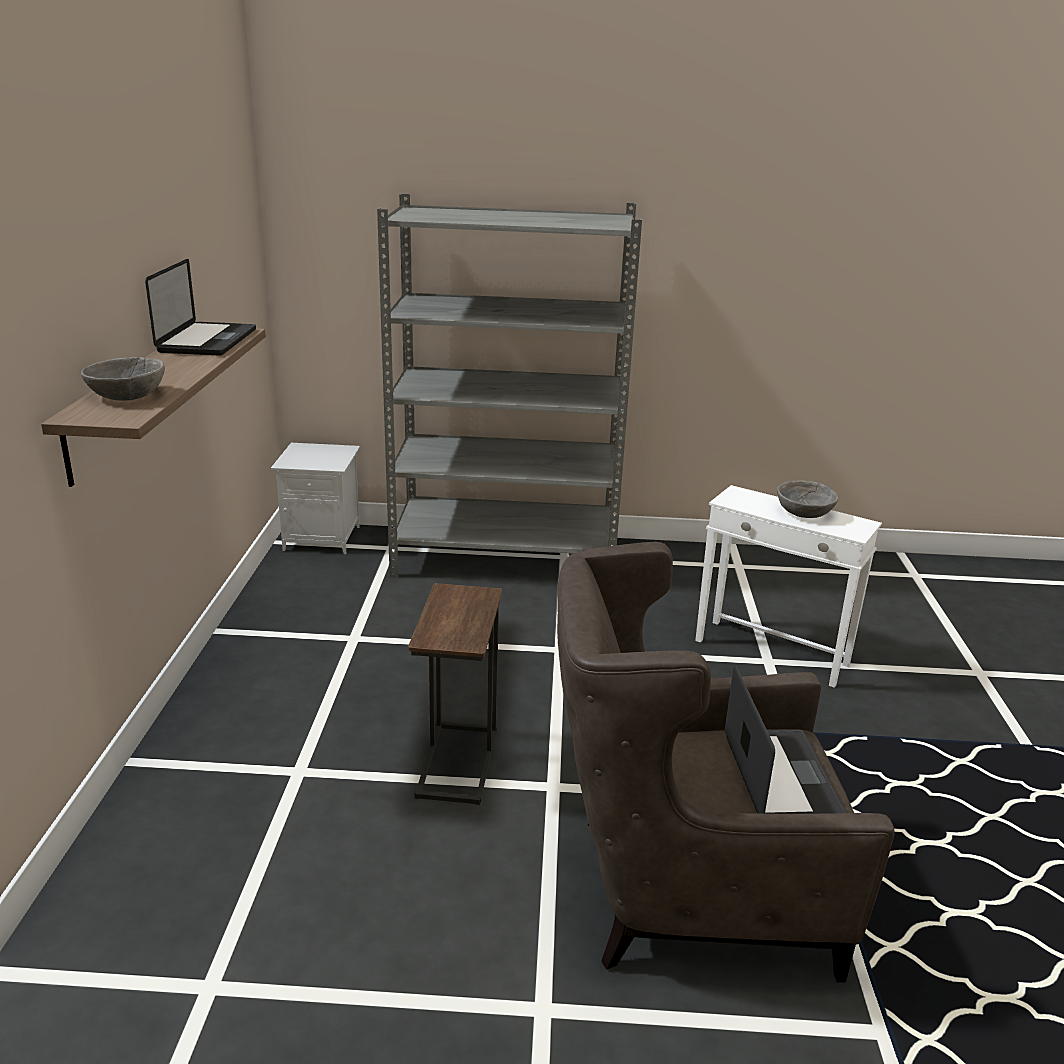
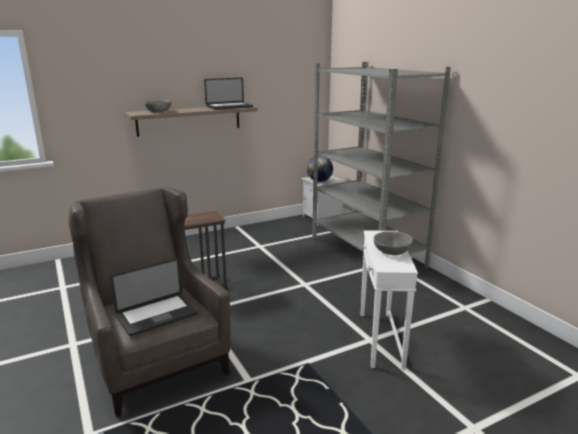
camera: 60 degrees right, 5 degrees down
none -> globe [307,156,333,182]

